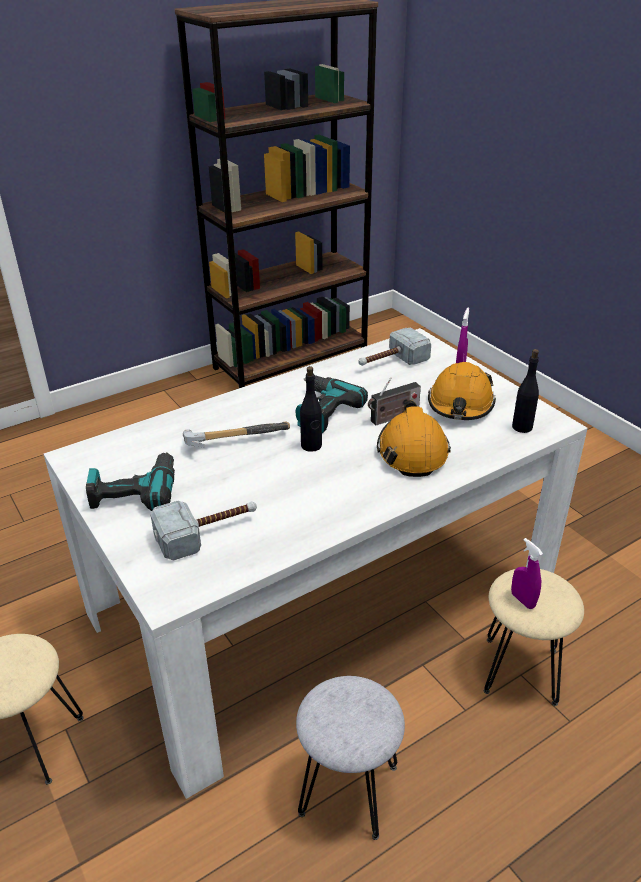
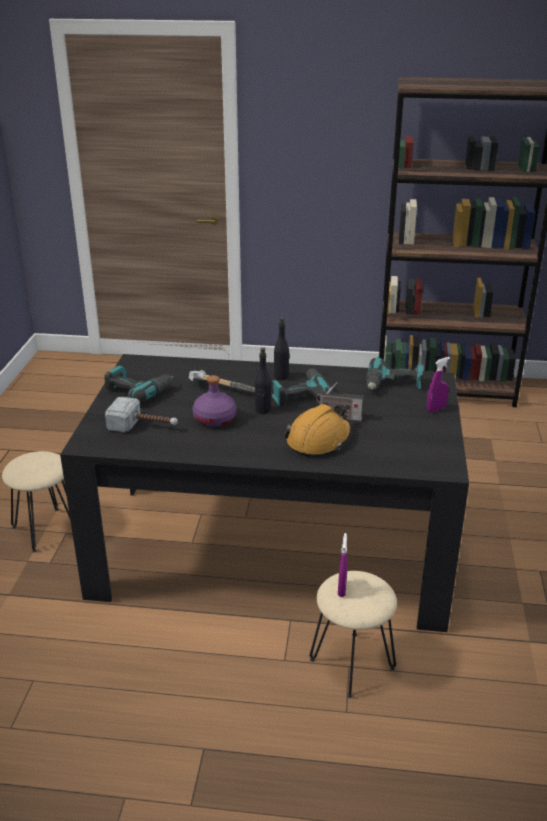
camera: 40 degrees right, 5 degrees down
white dining table [44,328,588,799] -> black dining table [60,354,469,632]
grey stool [296,676,405,840] -> none
hammer [358,327,431,366] -> power drill [366,357,423,390]
orange hard hat [428,362,496,420] -> none
black bottle [512,349,539,433] -> black bottle moved to [274,317,290,380]
none -> purple bottle [192,375,236,427]

